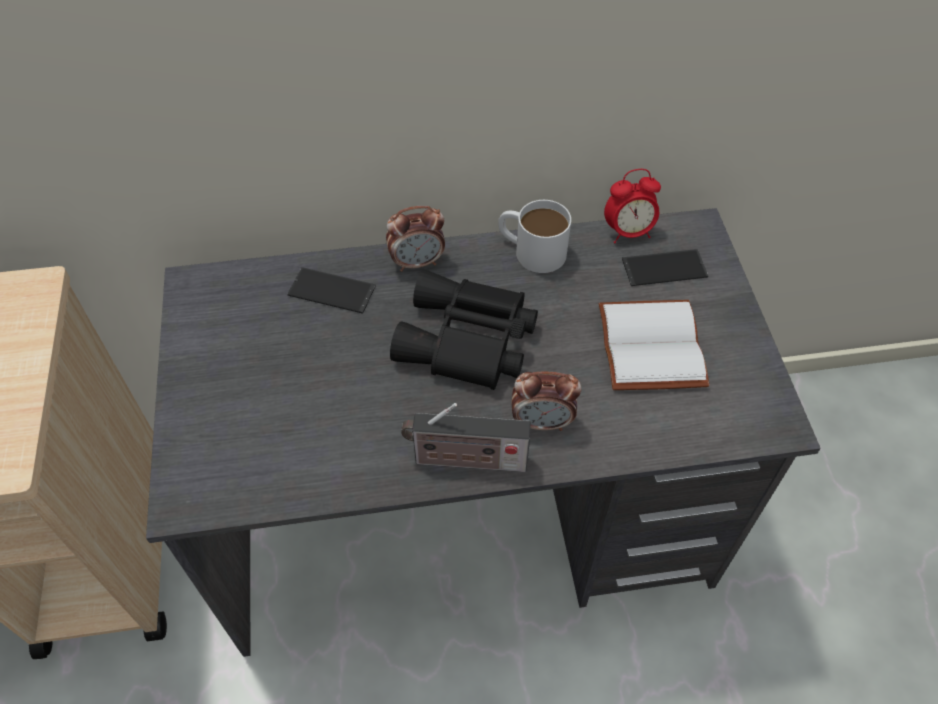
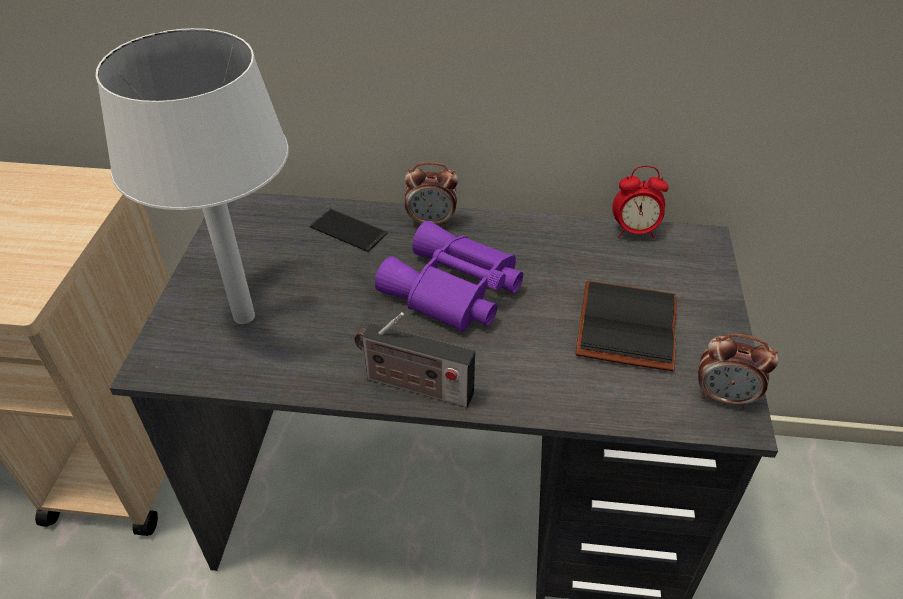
camera: 15 degrees right, 10 degrees down
black binoculars [390,269,538,390] -> purple binoculars [375,221,523,332]
white mug [498,200,571,273] -> none
alarm clock [512,371,582,431] -> alarm clock moved to [698,334,778,409]
white book [598,300,710,390] -> black book [575,281,676,371]
phone [622,249,708,286] -> none
none -> white table lamp [96,28,289,324]

